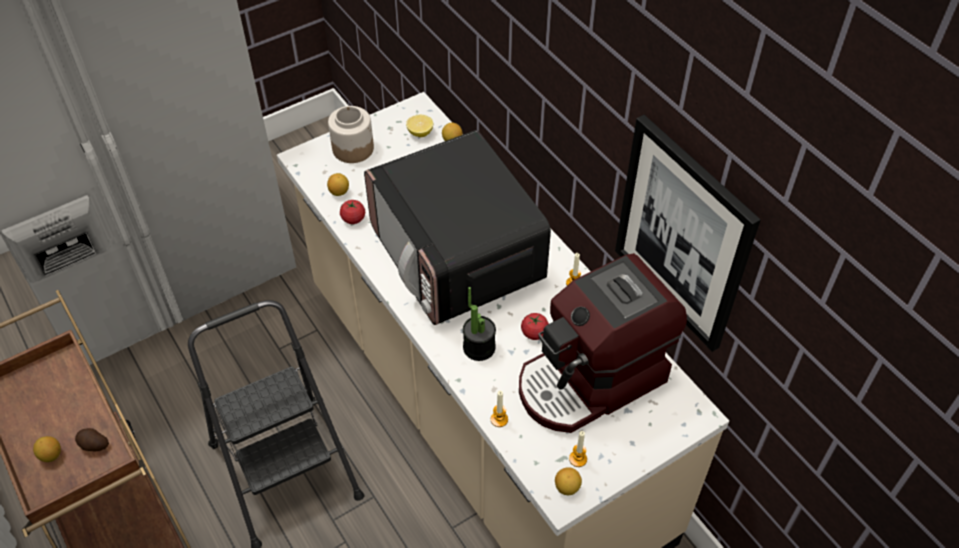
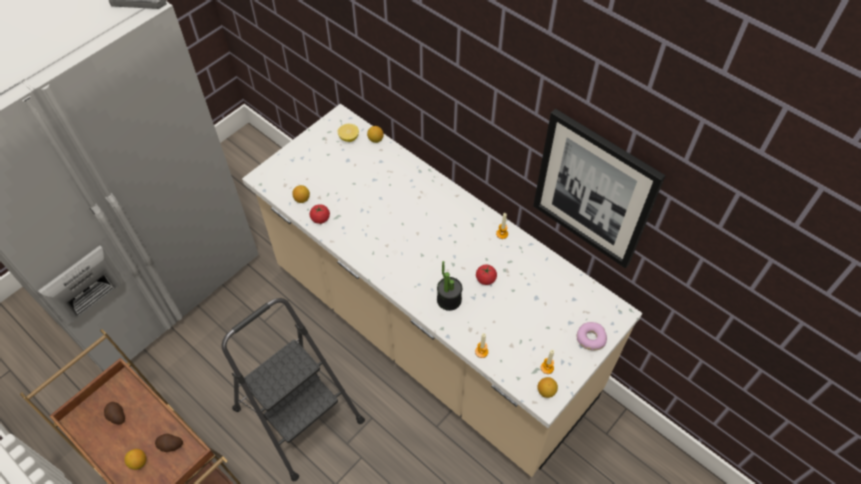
camera: 15 degrees left, 5 degrees up
jar [328,106,374,163] -> none
microwave [364,130,551,325] -> none
coffee machine [519,253,687,433] -> none
none -> potato [104,402,125,425]
none -> donut [577,322,607,351]

